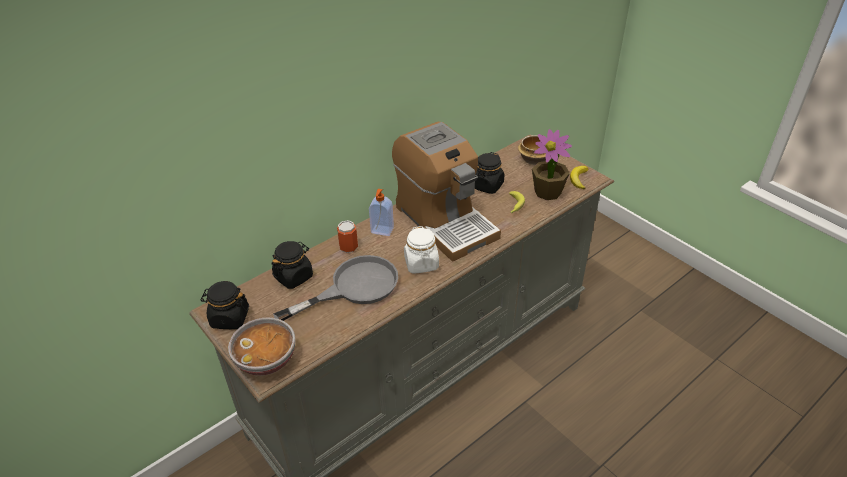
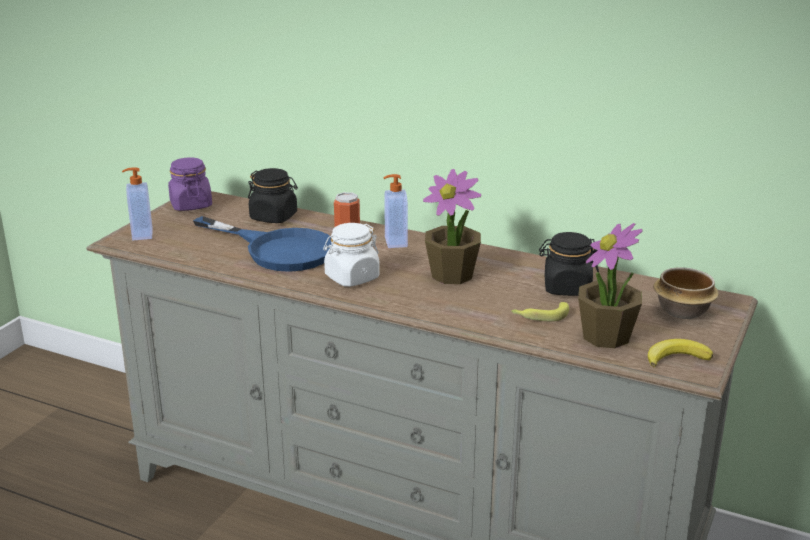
camera: 65 degrees right, 15 degrees down
black jar [200,281,249,329] -> purple jar [168,158,212,211]
bowl [228,318,295,376] -> soap dispenser [122,167,153,240]
grey frying pan [273,255,398,321] -> blue frying pan [193,216,332,272]
coffee machine [392,122,501,262] -> potted plant [423,169,481,284]

